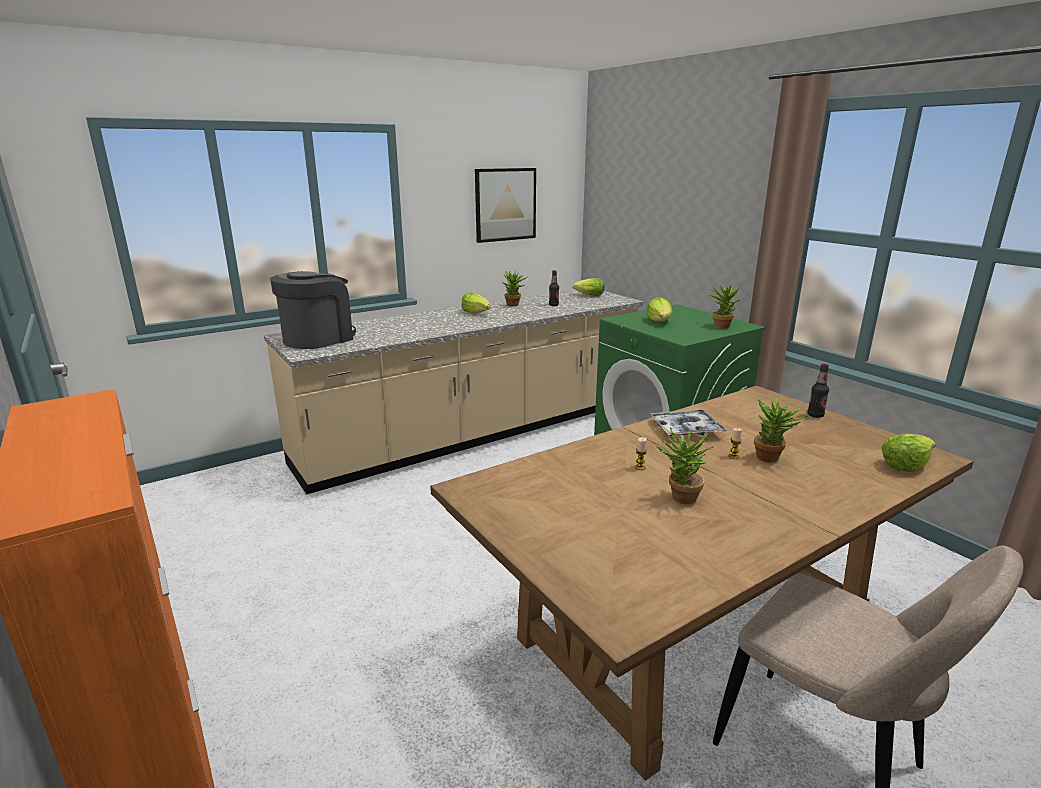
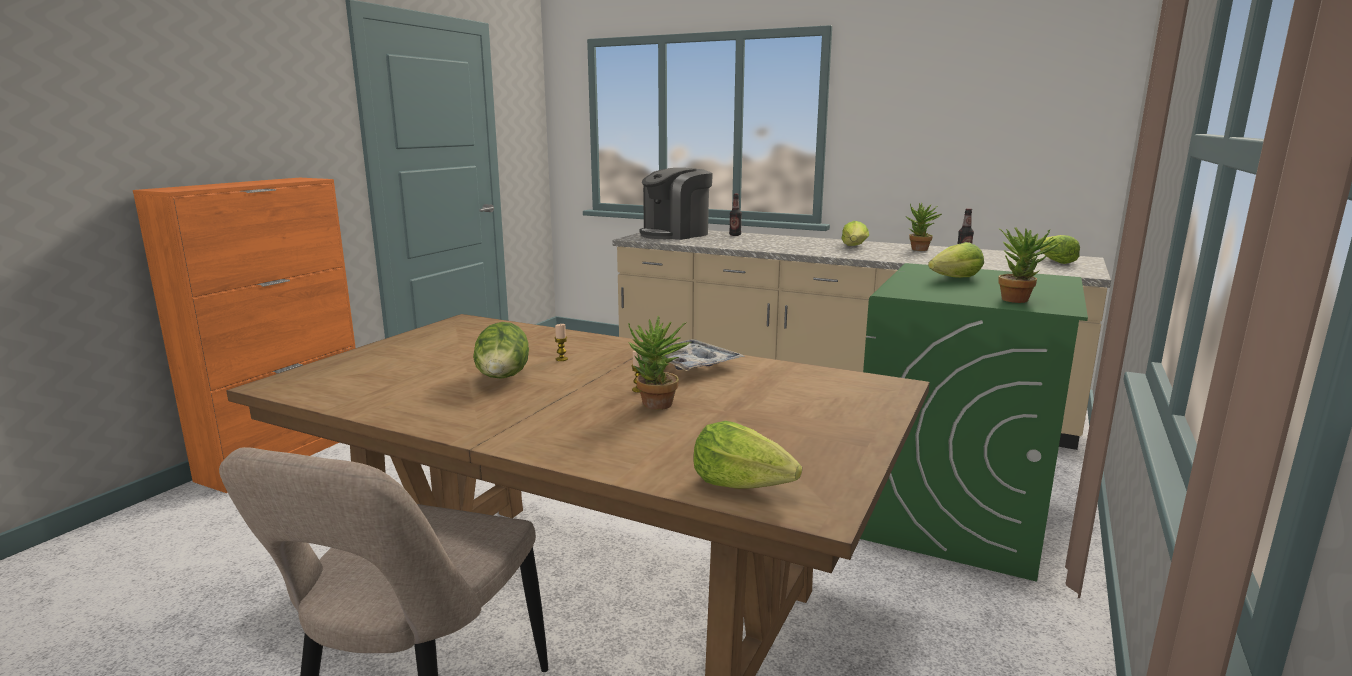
camera: 60 degrees right, 5 degrees down
coffee machine [270,271,356,349] -> coffee machine turned 135 degrees clockwise [639,168,713,240]
picture [475,168,536,243] -> none
potted plant [656,427,715,504] -> lettuce [473,322,529,378]
bottle [807,364,829,418] -> bottle moved to [729,193,742,236]

